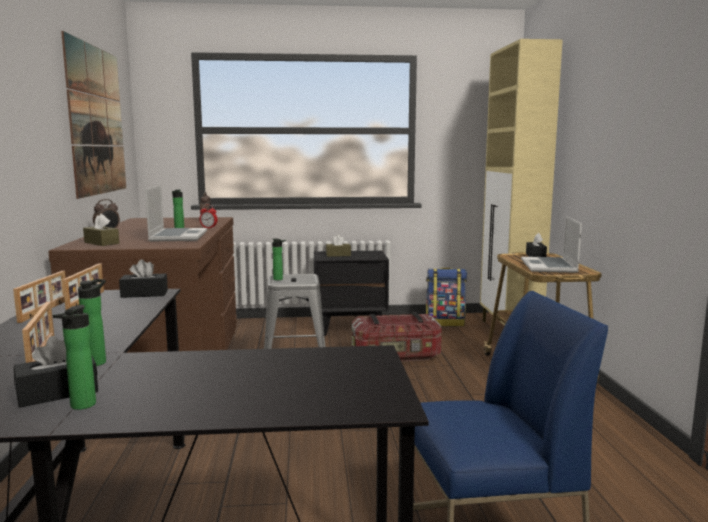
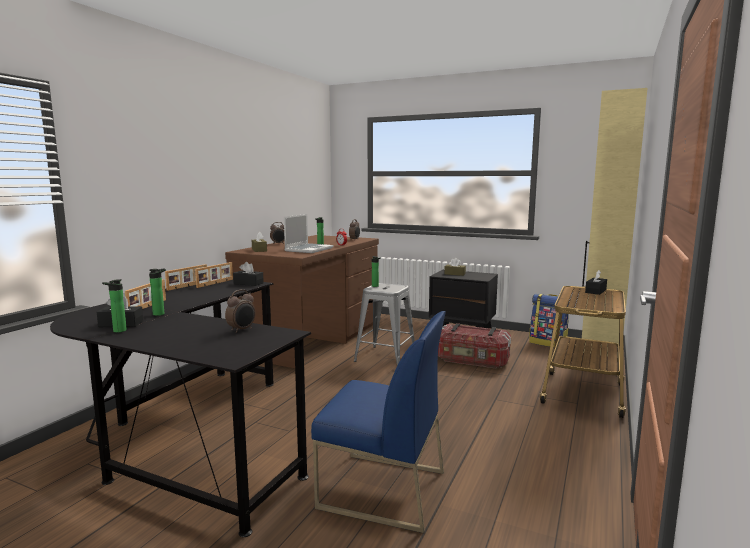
camera: 30 degrees right, 0 degrees up
picture [61,31,126,199] -> none
laptop [521,216,582,273] -> none
none -> alarm clock [225,289,256,333]

